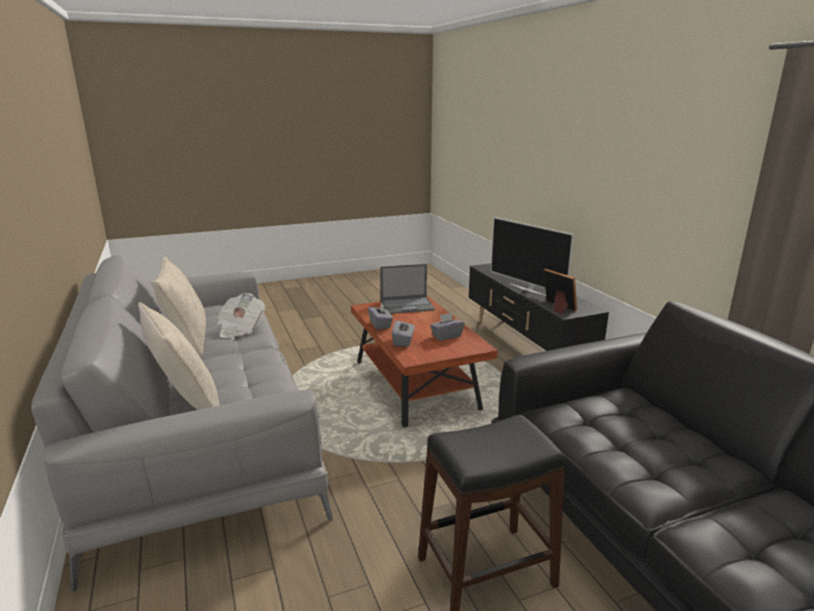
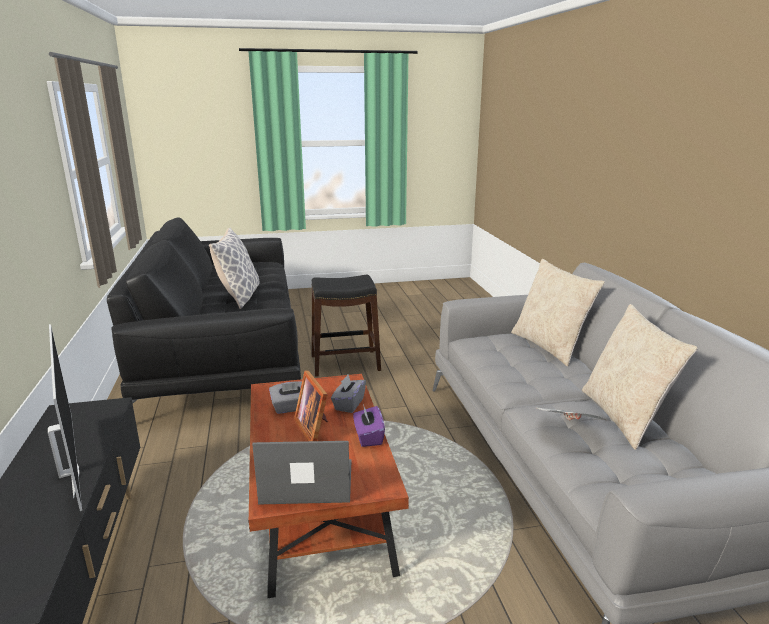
camera: 170 degrees left, 0 degrees up
grey tissue box [368,303,393,330] -> purple tissue box [353,404,385,447]
picture frame [544,269,577,314] -> picture frame moved to [294,371,328,441]
none -> pillow [209,228,260,309]

